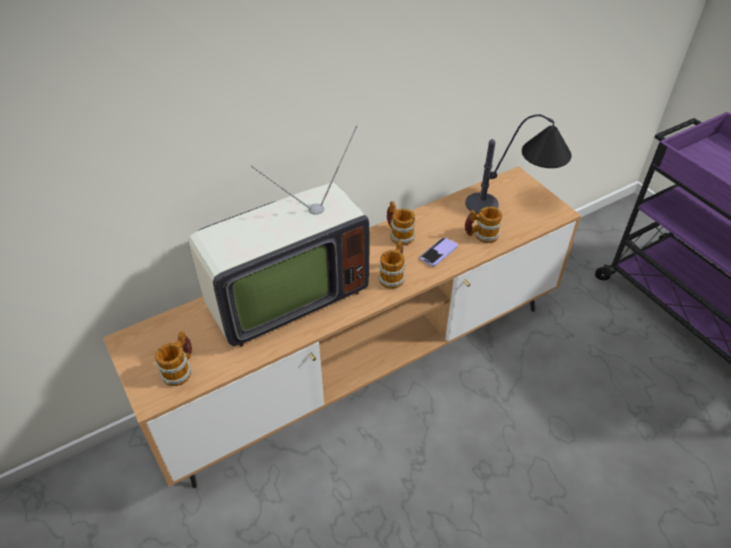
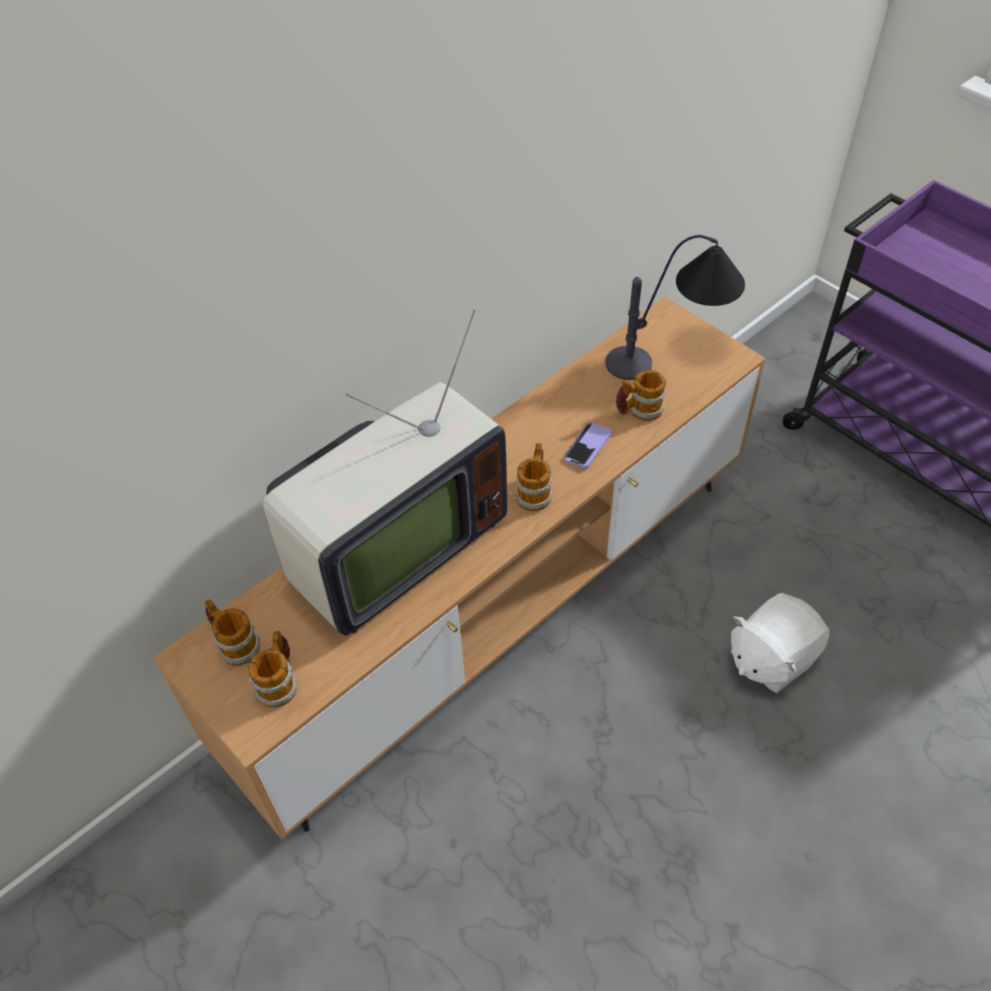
camera: 10 degrees left, 5 degrees up
mug [387,201,416,245] -> mug moved to [205,600,260,666]
none -> white plush toy [730,593,830,693]

